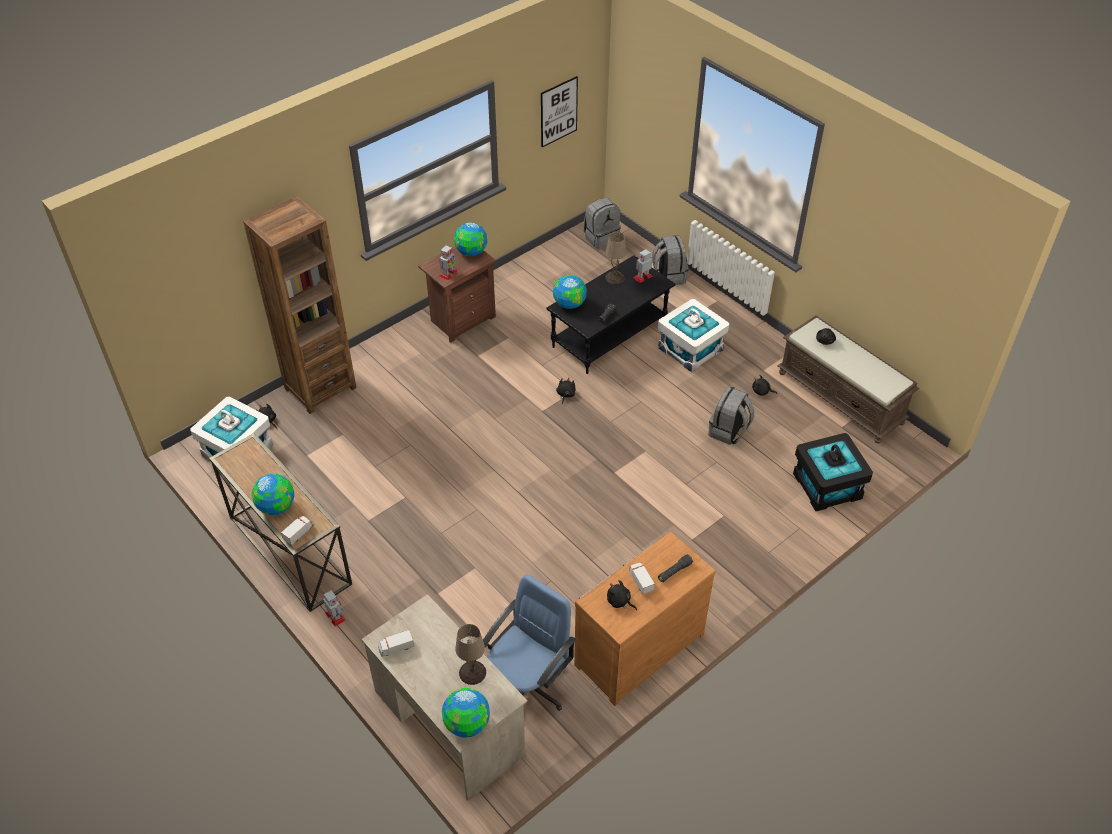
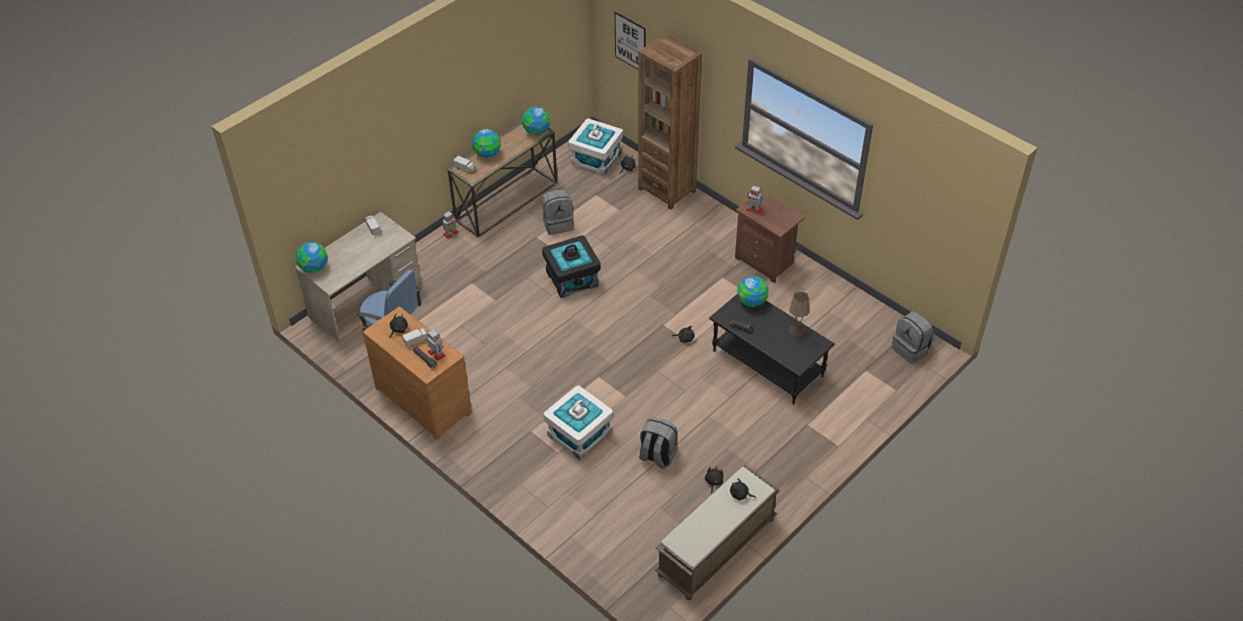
camera: 85 degrees right, 0 degrees up
globe [454,223,487,256] -> globe moved to [522,106,550,135]
beige table lamp [455,624,486,685] -> none
picture [541,76,578,147] -> picture moved to [615,12,646,69]
toy robot [634,249,652,283] -> toy robot moved to [427,329,445,361]
grey backpack [652,235,689,285] -> grey backpack moved to [542,189,574,235]
white storage box [658,299,729,372] -> white storage box moved to [544,386,613,460]
black storage box [793,433,873,511] -> black storage box moved to [542,235,601,298]

